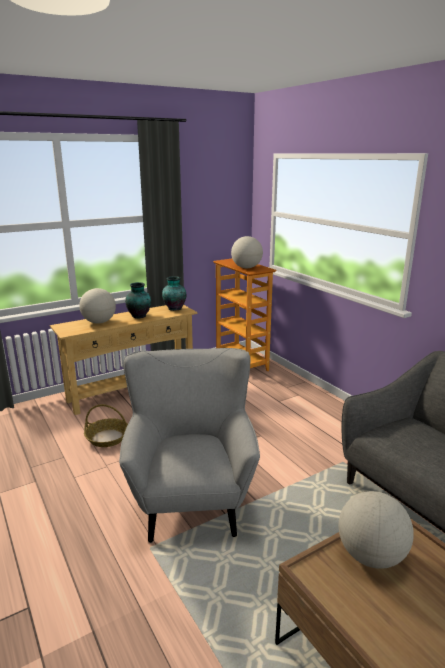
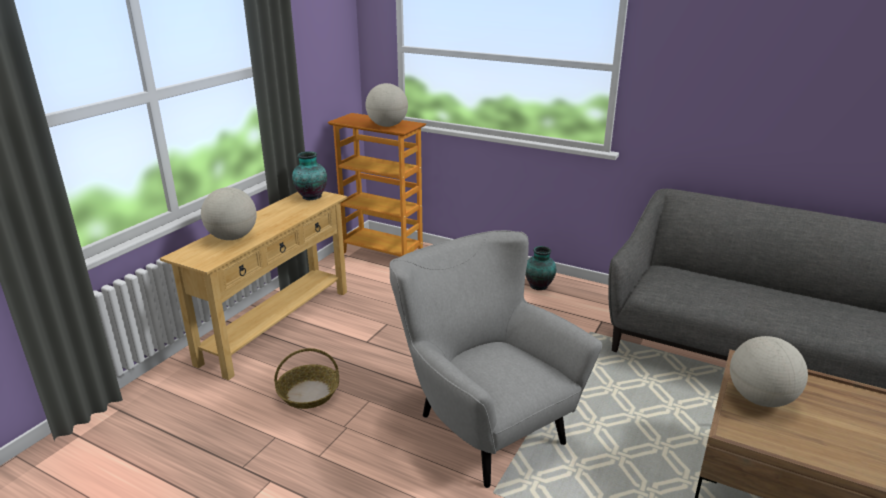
camera: 30 degrees left, 5 degrees up
vase [125,282,151,318] -> vase moved to [526,246,556,290]

